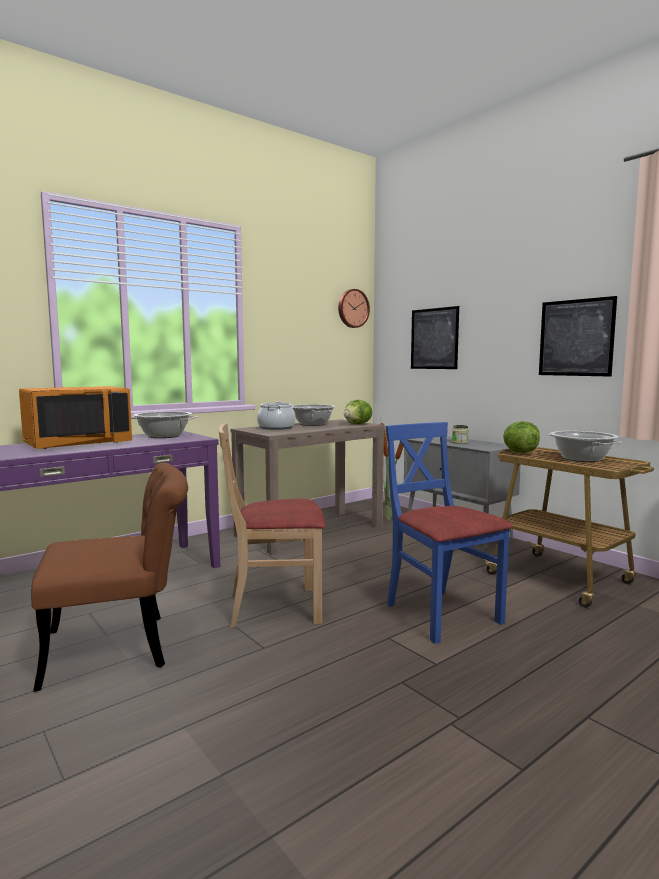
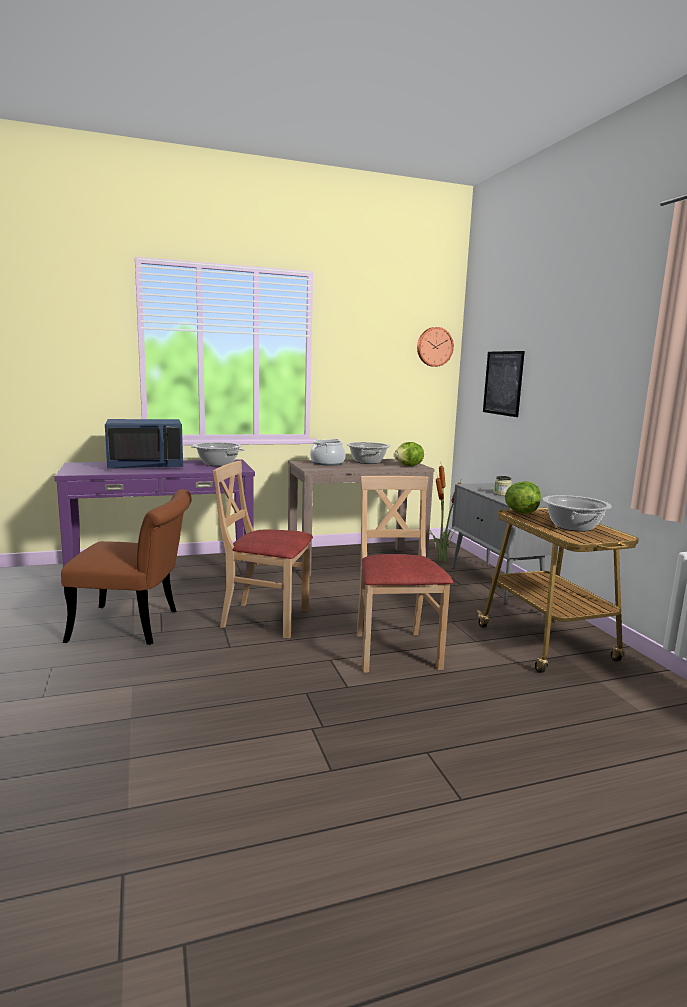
camera: 20 degrees right, 5 degrees up
orange microwave [19,386,132,449] -> blue microwave [105,419,183,469]
blue chair [385,422,513,644] -> beige chair [357,476,453,673]
picture [539,296,617,377] -> none

